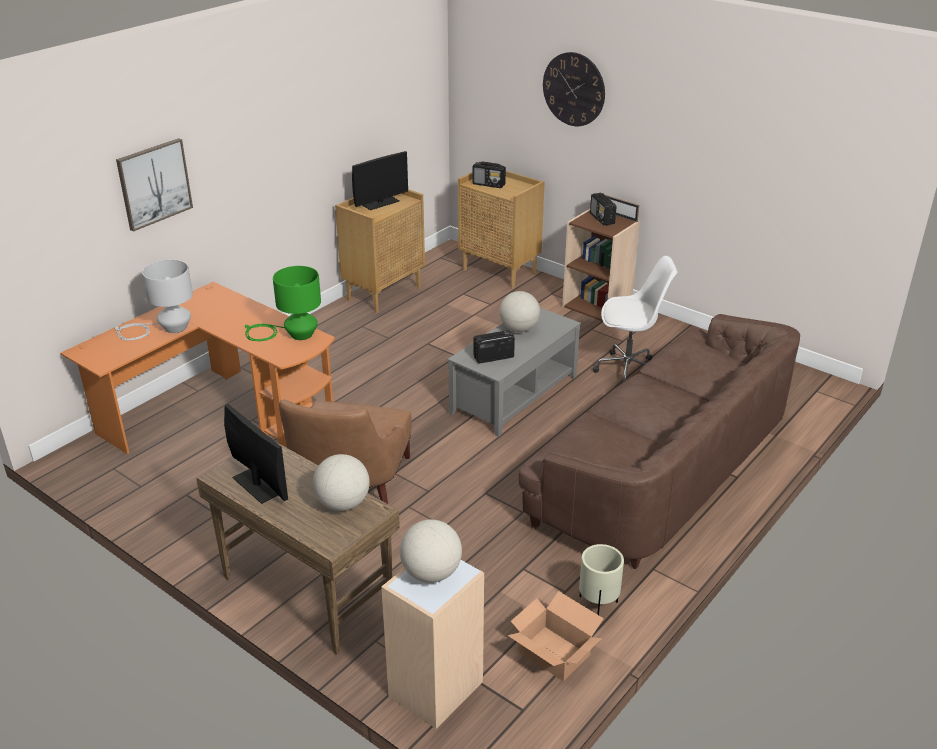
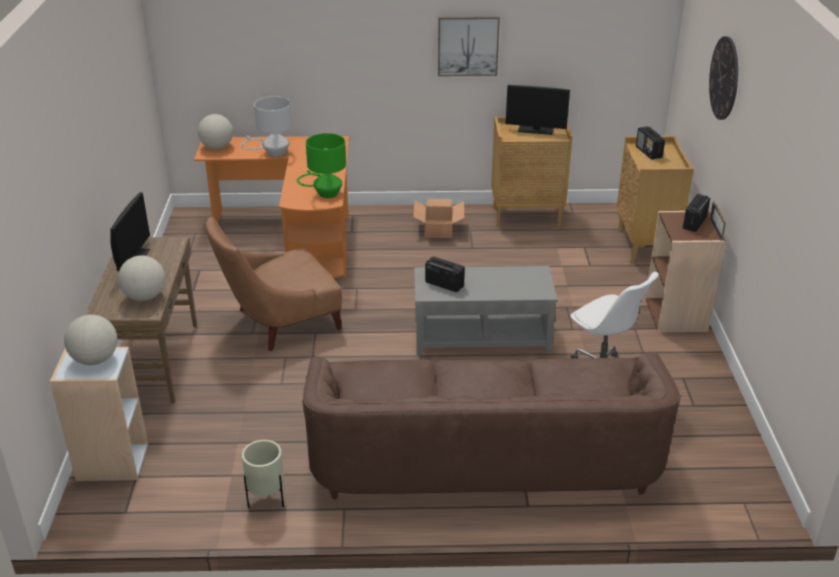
camera: 50 degrees right, 0 degrees up
picture [116,138,193,232] -> picture moved to [438,16,500,76]
globe [499,291,540,332] -> globe moved to [198,114,233,149]
cardboard box [508,591,604,681] -> cardboard box moved to [413,199,464,238]

